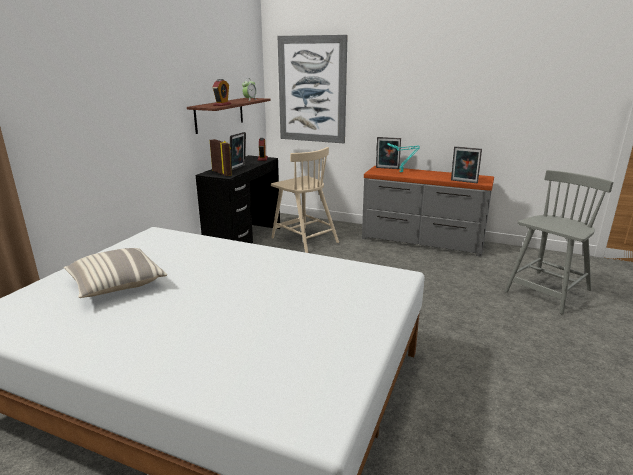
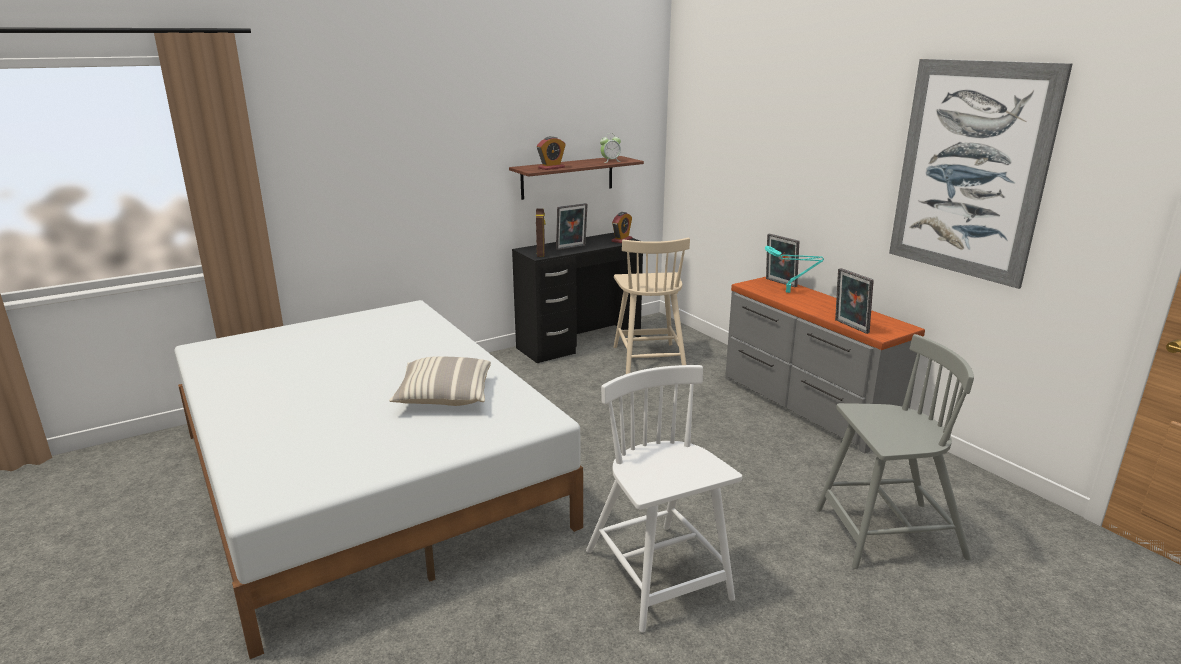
camera: 35 degrees right, 0 degrees up
pillow [63,248,167,298] -> pillow moved to [389,356,491,406]
picture [278,35,348,144] -> picture moved to [889,59,1072,289]
none -> white chair [586,365,742,632]

